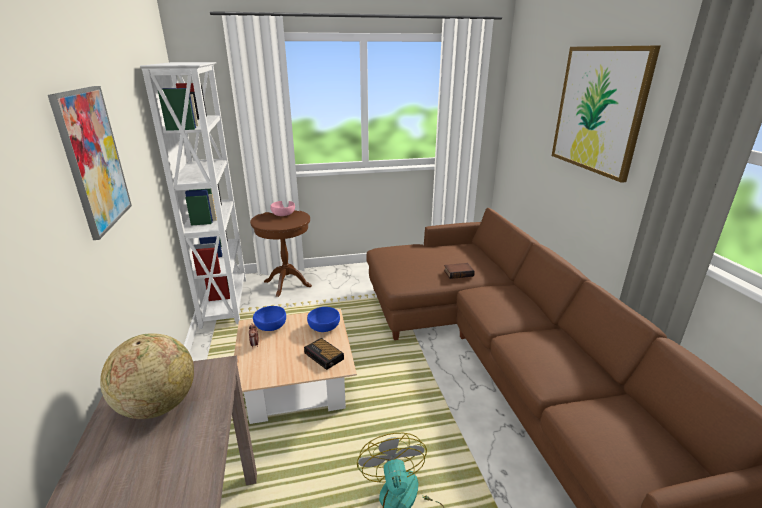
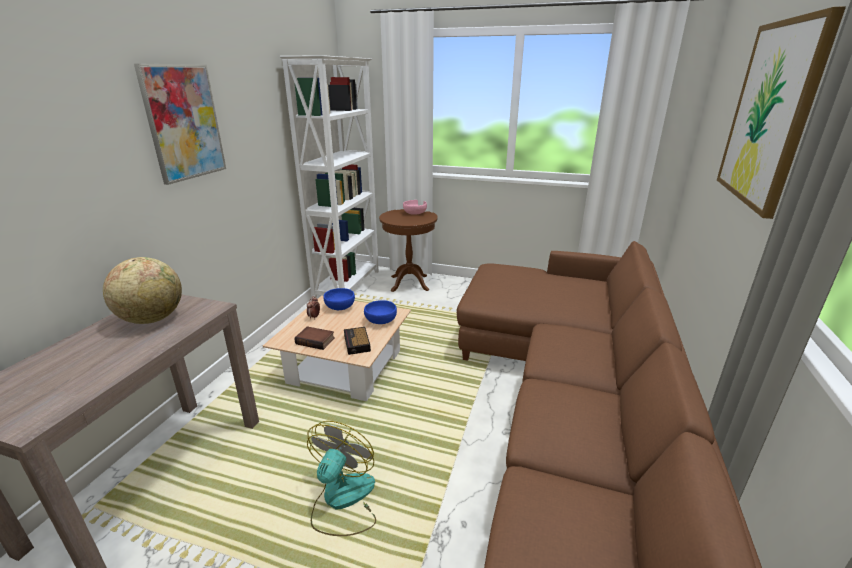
camera: 30 degrees right, 0 degrees up
book [444,263,475,279] -> book moved to [295,326,335,350]

